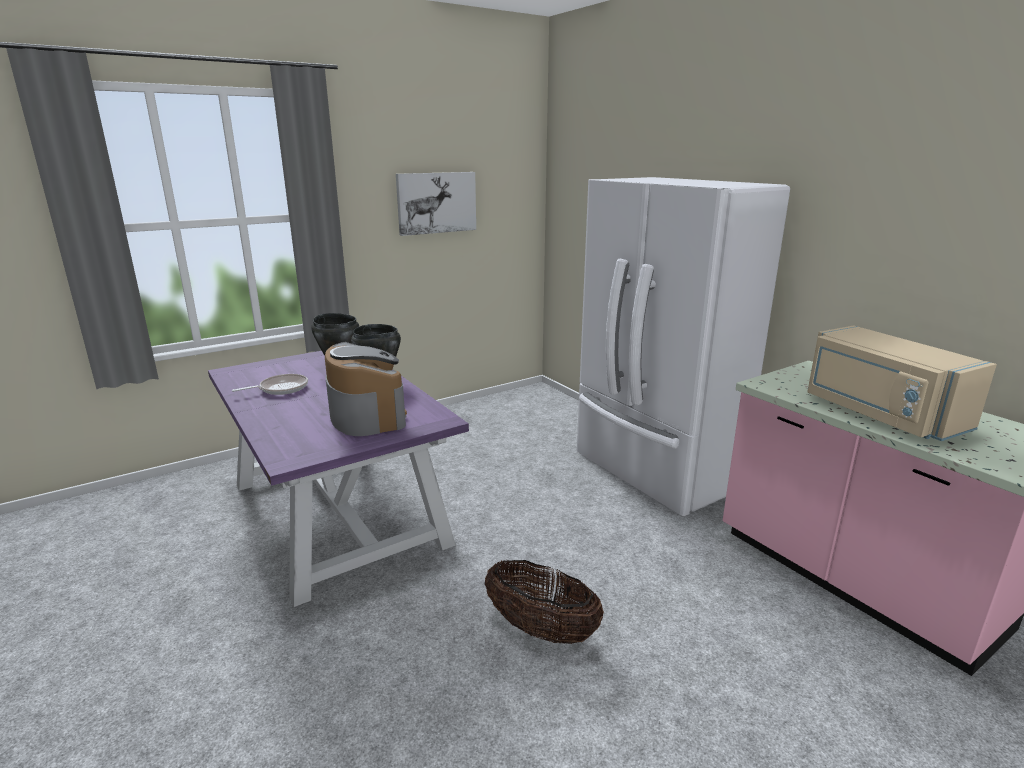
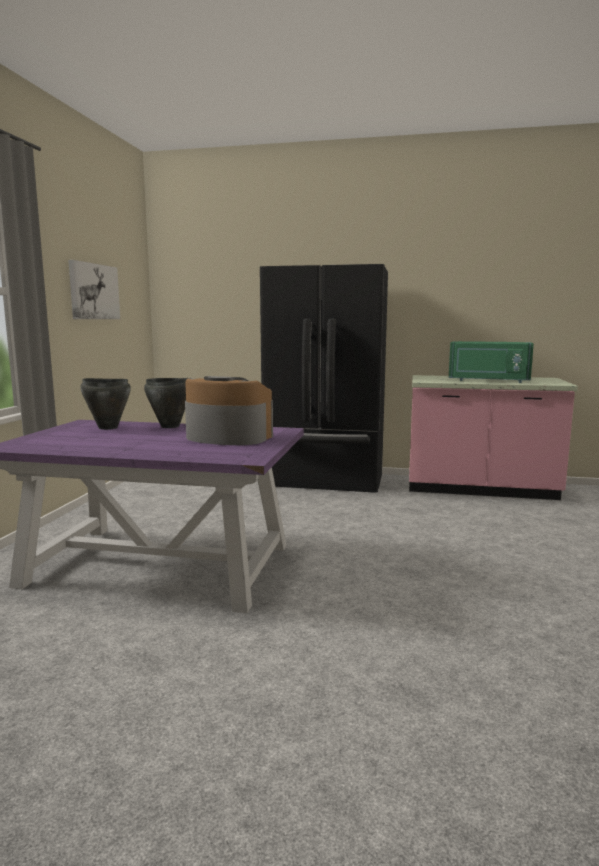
camera: 45 degrees left, 10 degrees down
frying pan [232,374,308,395] -> none
basket [485,560,604,644] -> none
white fridge [577,177,790,516] -> black fridge [260,264,388,493]
beige microwave [807,325,997,441] -> green microwave [449,341,534,383]

